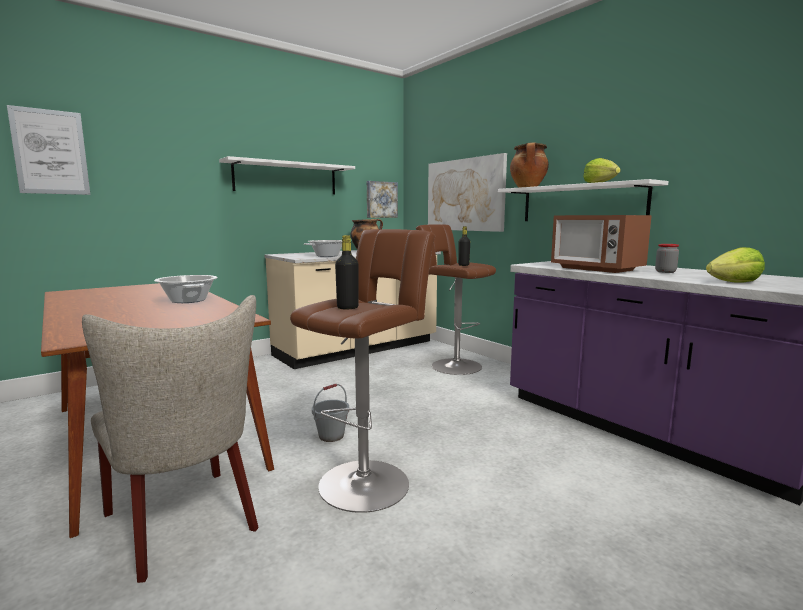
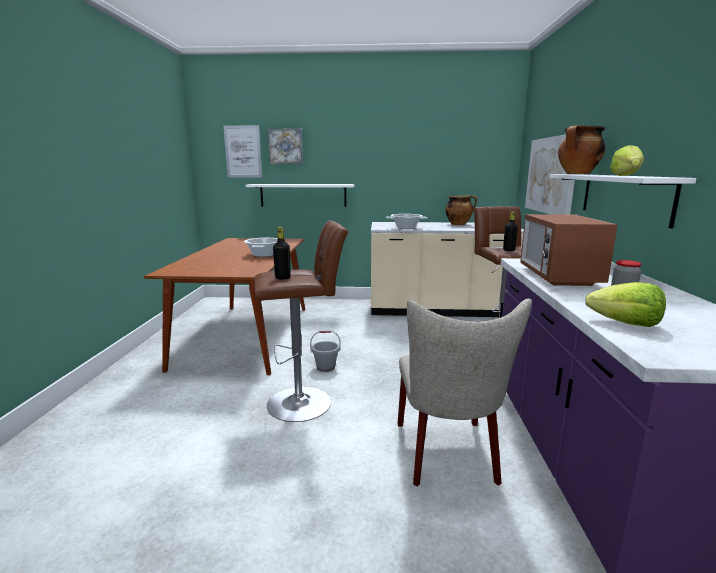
camera: 40 degrees right, 5 degrees up
beige chair [82,295,259,583] -> beige chair moved to [397,298,532,487]
white shelf [219,156,355,194] -> white shelf moved to [246,184,355,207]
picture [367,181,398,218] -> picture moved to [268,129,303,164]

